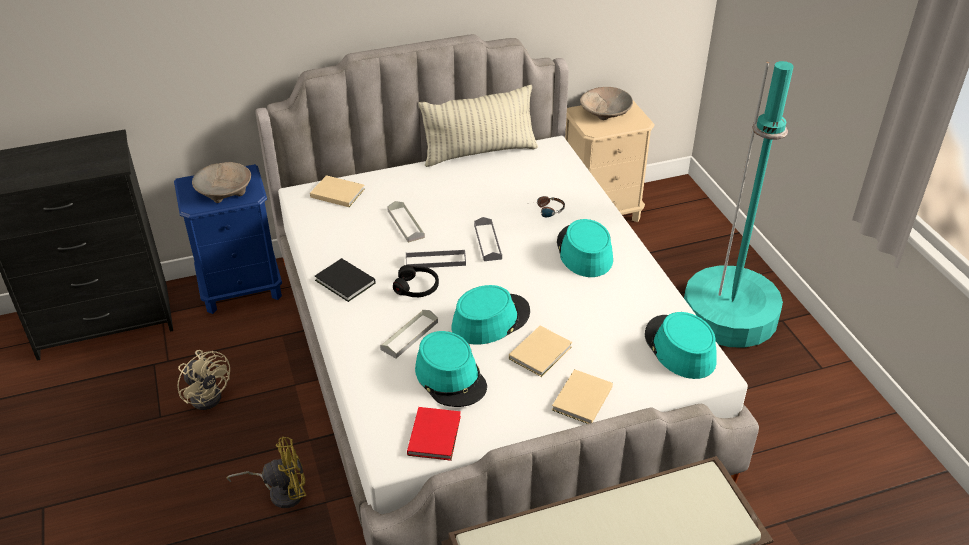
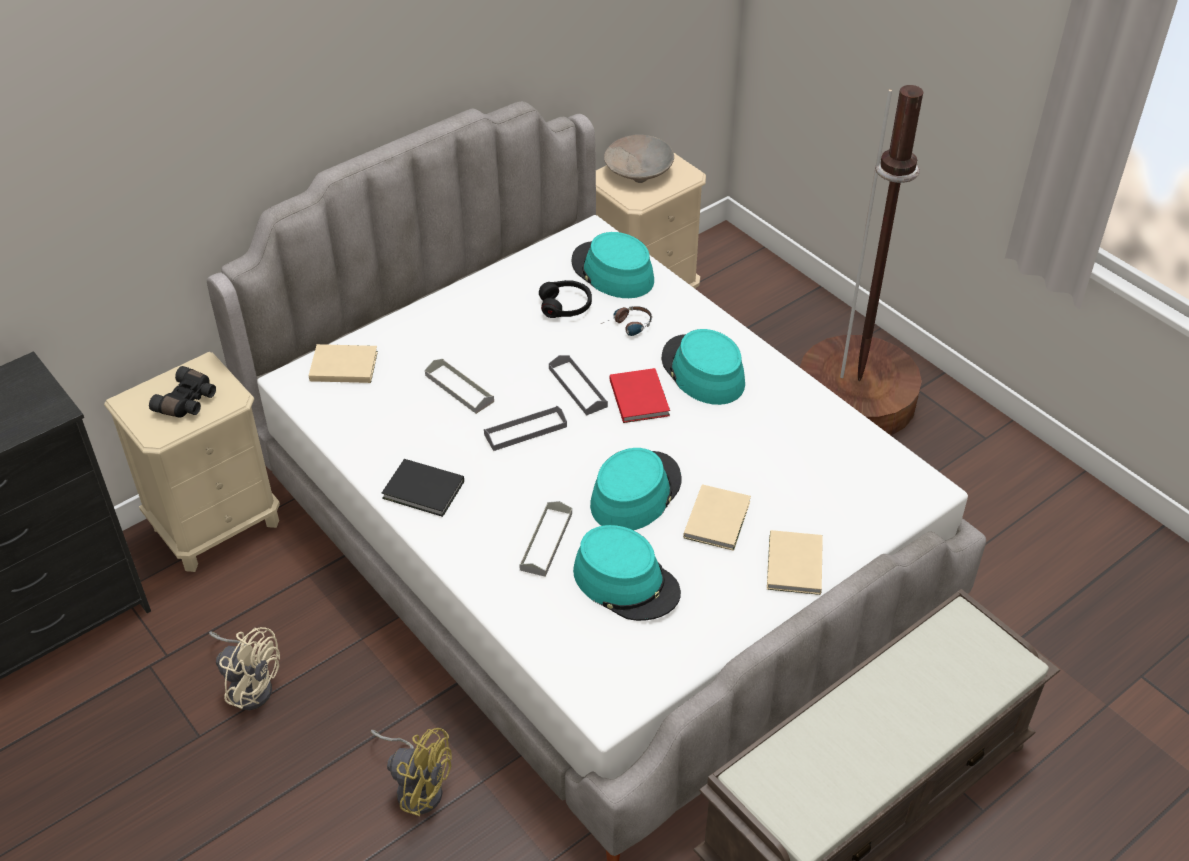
camera: 20 degrees left, 5 degrees up
blue nightstand [174,164,282,314] -> beige nightstand [104,351,280,572]
beige bowl [192,162,251,203] -> black binoculars [149,366,216,418]
yellow fan [227,437,306,508] -> yellow fan turned 60 degrees clockwise [371,728,452,816]
black headphones [393,265,439,297] -> black headphones moved to [539,280,592,318]
red book [407,407,461,461] -> red book moved to [610,368,670,423]
pillow [418,85,538,167] -> none
turquoise hat [645,312,717,379] -> turquoise hat moved to [572,232,654,298]
turquoise floor lamp [684,61,794,348] -> brown floor lamp [800,85,923,435]

